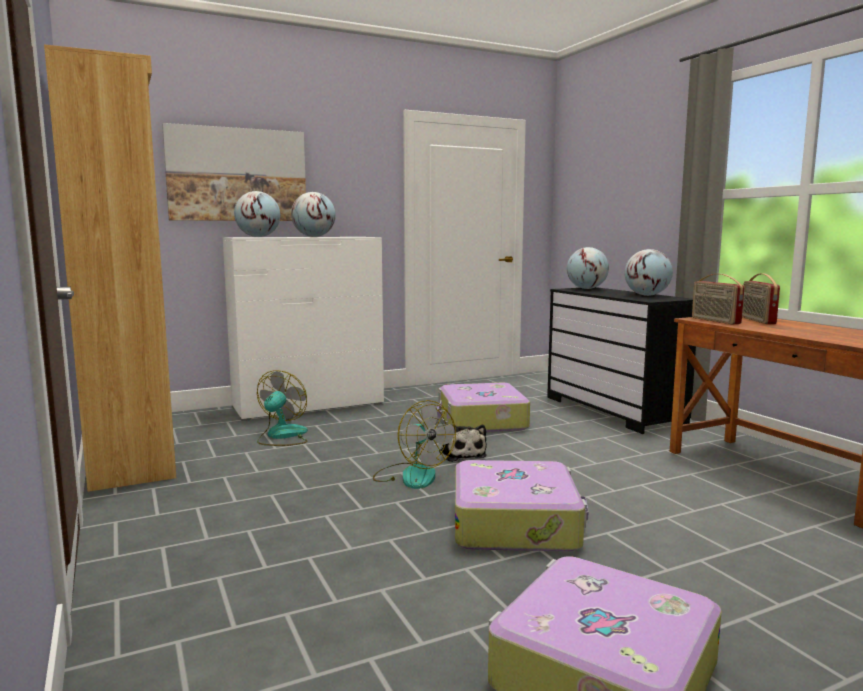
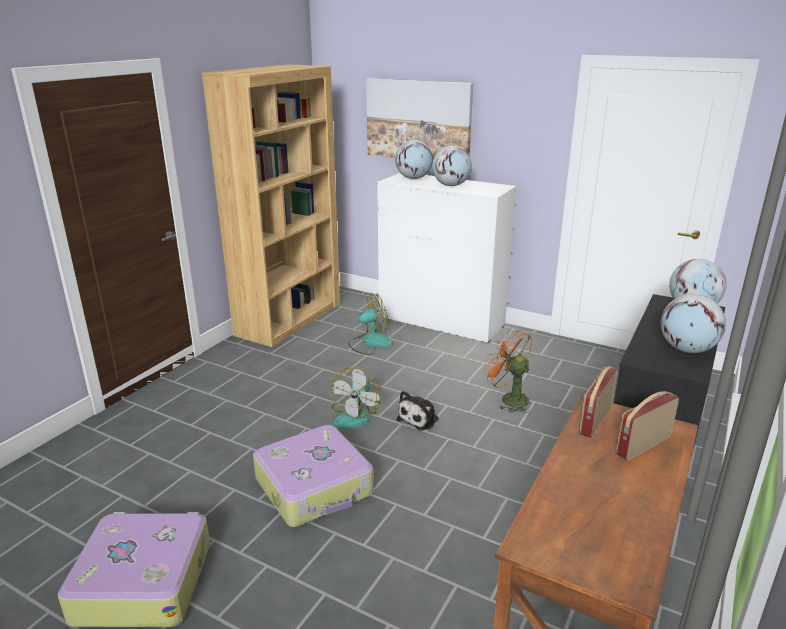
camera: 55 degrees right, 15 degrees up
suitcase [436,383,530,432] -> orange fan [483,330,532,413]

